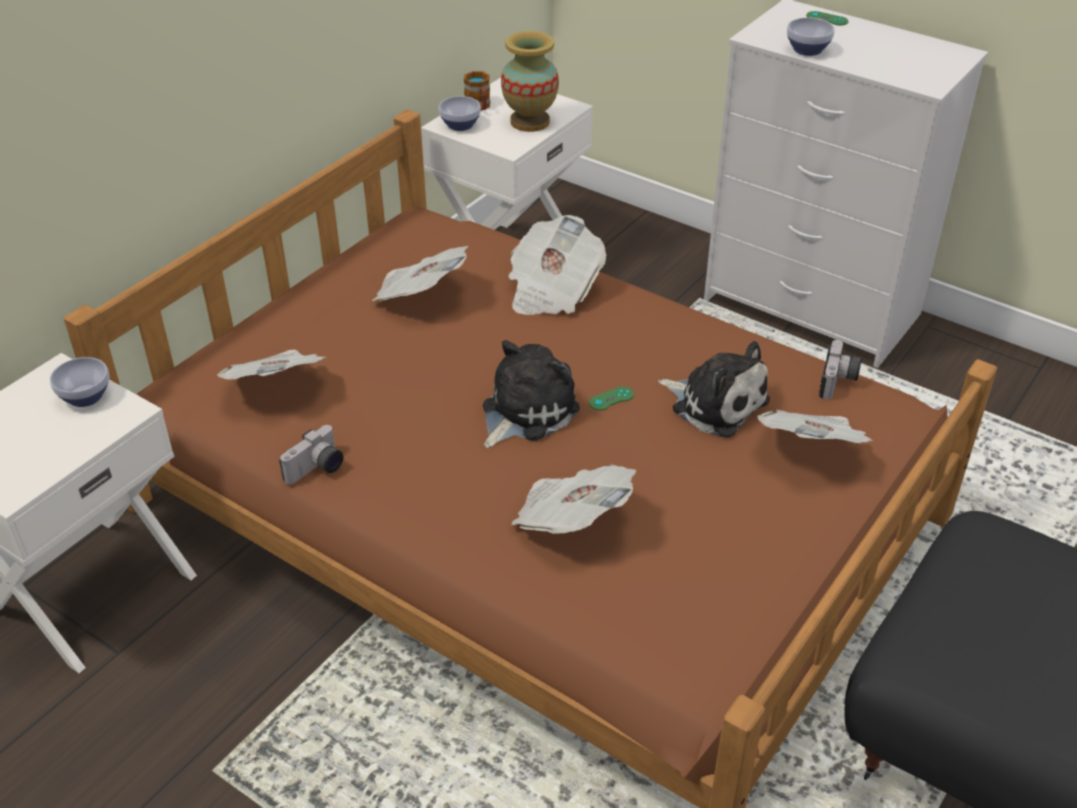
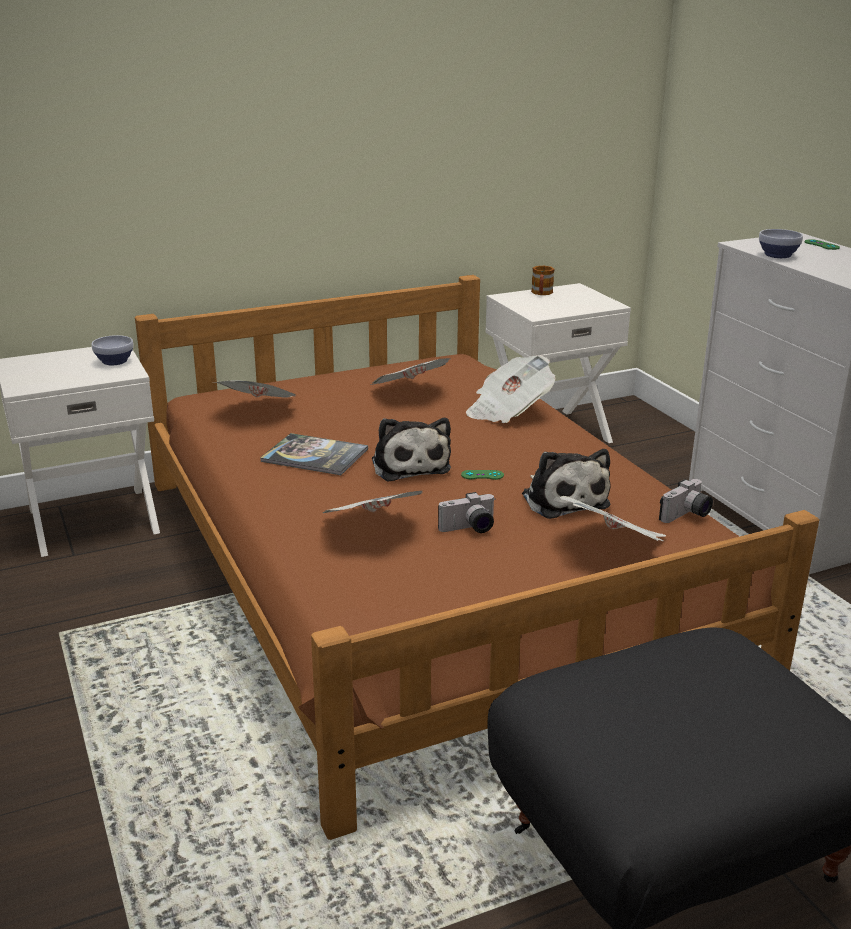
camera: 30 degrees right, 15 degrees down
camera [279,425,343,485] -> camera moved to [438,492,495,533]
bowl [439,96,481,131] -> none
plush toy [483,340,580,448] -> plush toy turned 90 degrees clockwise [372,418,451,482]
vase [501,31,559,132] -> none
none -> book [260,433,368,475]

